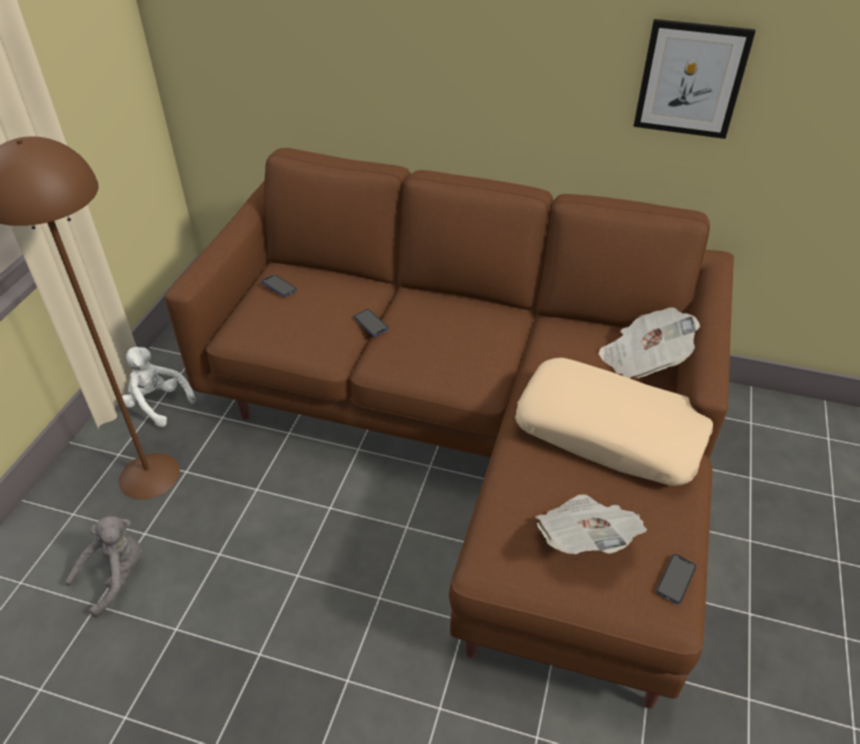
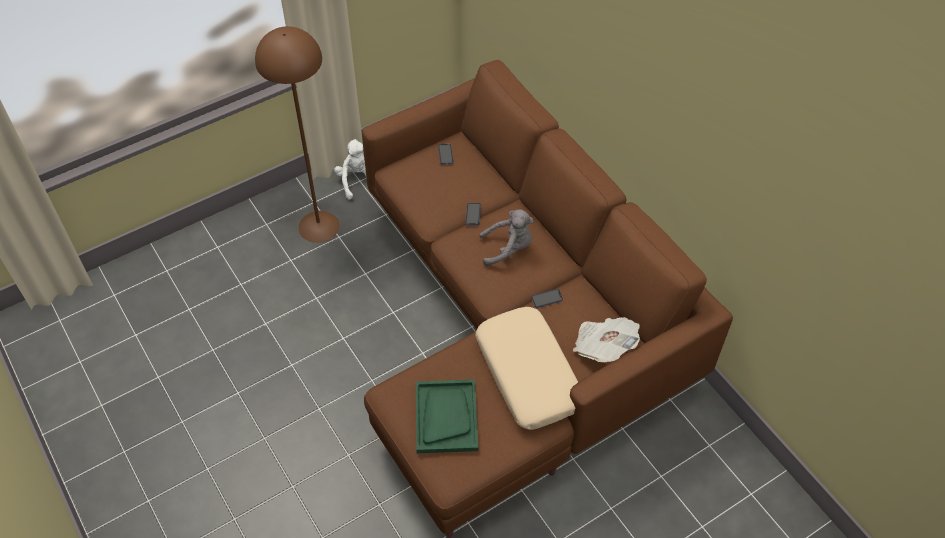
camera: 40 degrees right, 10 degrees up
grey plush toy [66,516,142,617] -> grey plush toy moved to [480,210,534,266]
newspaper [535,494,647,554] -> green tray [416,379,478,453]
picture [633,19,755,139] -> none
phone [656,554,696,604] -> phone moved to [531,289,563,308]

